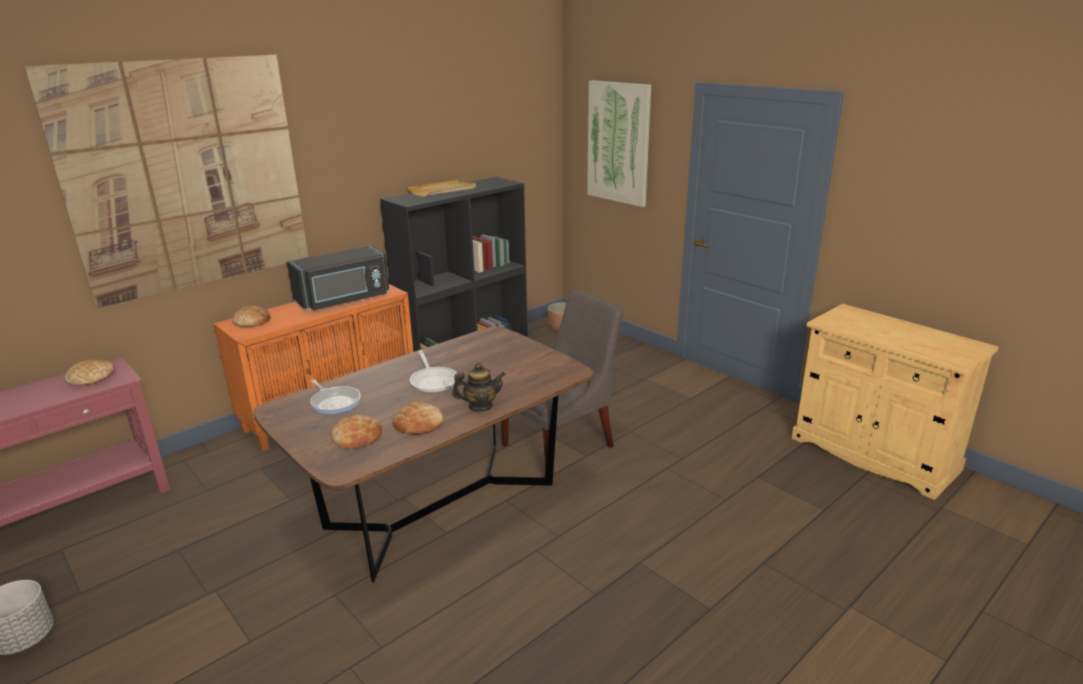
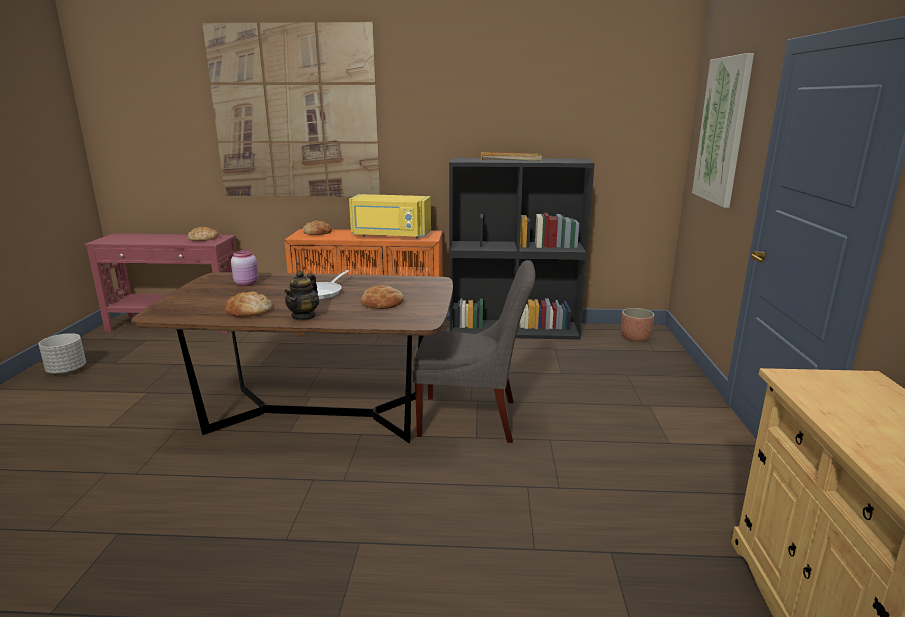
camera: 45 degrees right, 5 degrees down
black microwave [287,245,389,310] -> yellow microwave [349,194,431,238]
frying pan [310,380,361,415] -> pink jar [231,250,259,286]
bread [331,415,382,449] -> bread moved to [361,285,404,309]
teapot [452,362,506,412] -> teapot turned 75 degrees clockwise [284,270,319,321]

